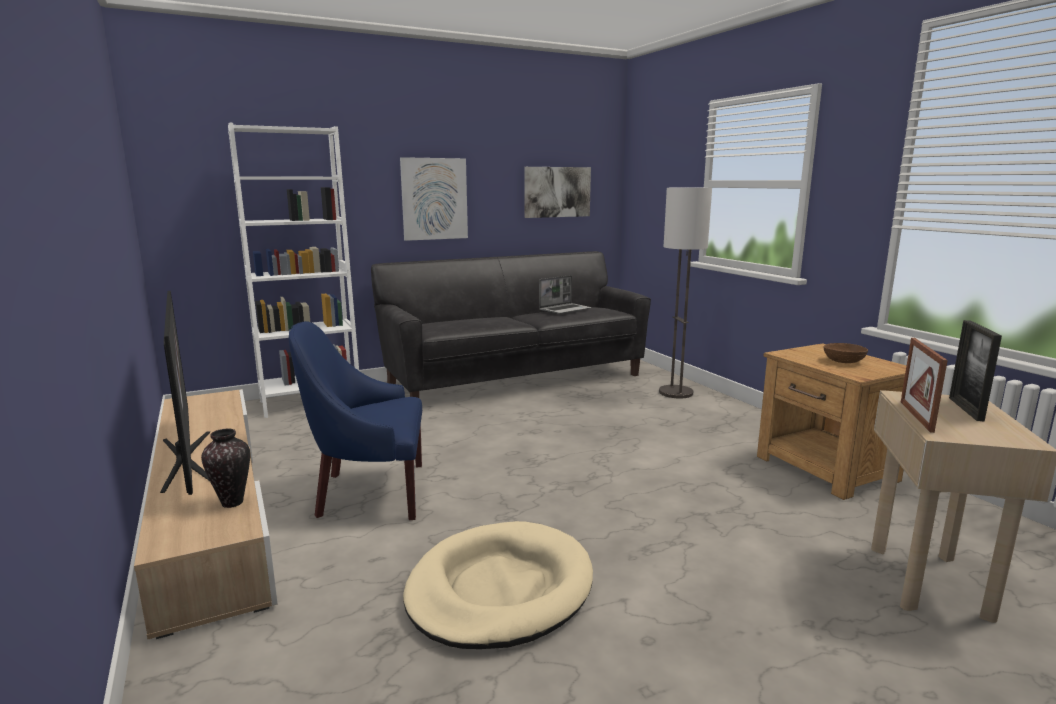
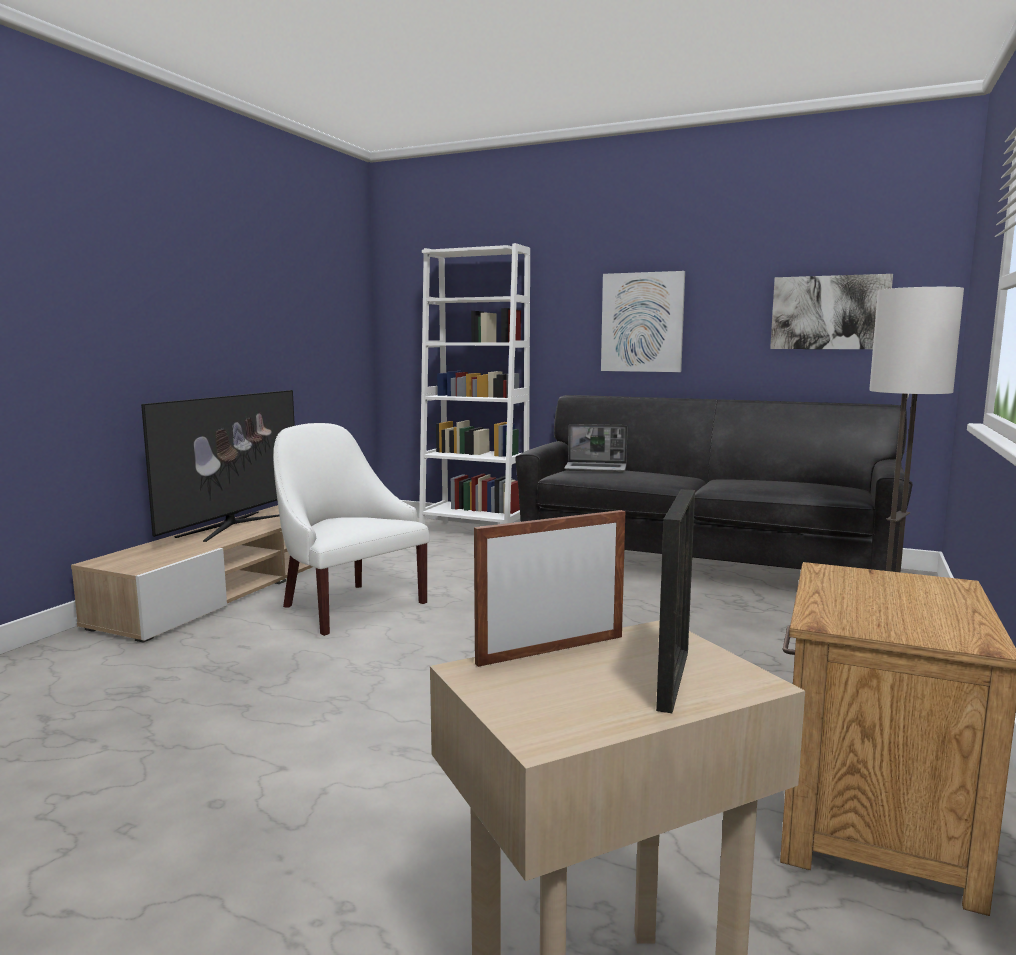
camera: 50 degrees right, 5 degrees down
vase [201,428,250,508] -> none
blue armchair [289,321,422,520] -> white armchair [273,423,430,636]
beige dog bed [403,521,593,649] -> none
laptop [539,275,591,314] -> laptop moved to [564,424,628,472]
brown bowl [823,343,868,363] -> none
picture frame [949,320,1002,422] -> picture frame turned 135 degrees clockwise [656,489,695,713]

